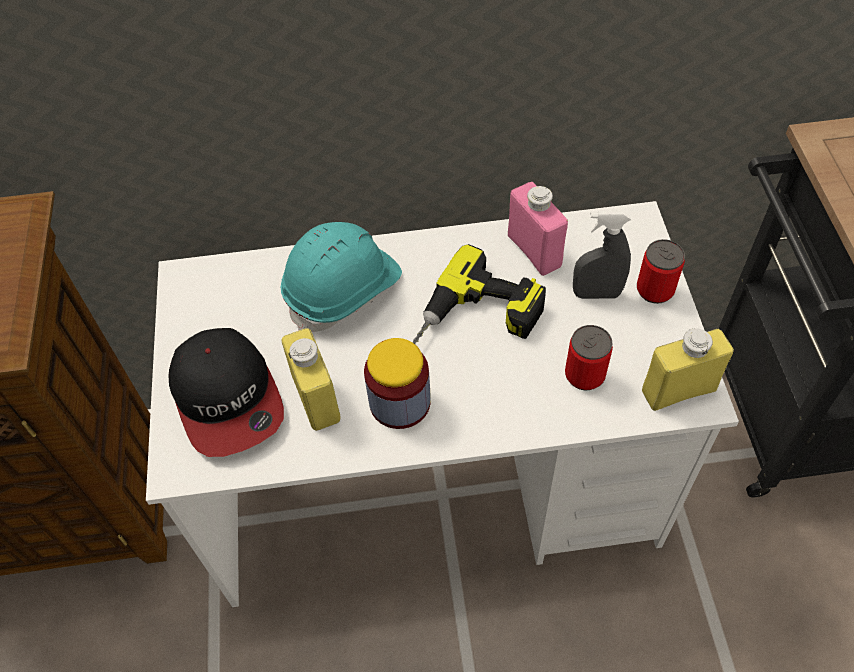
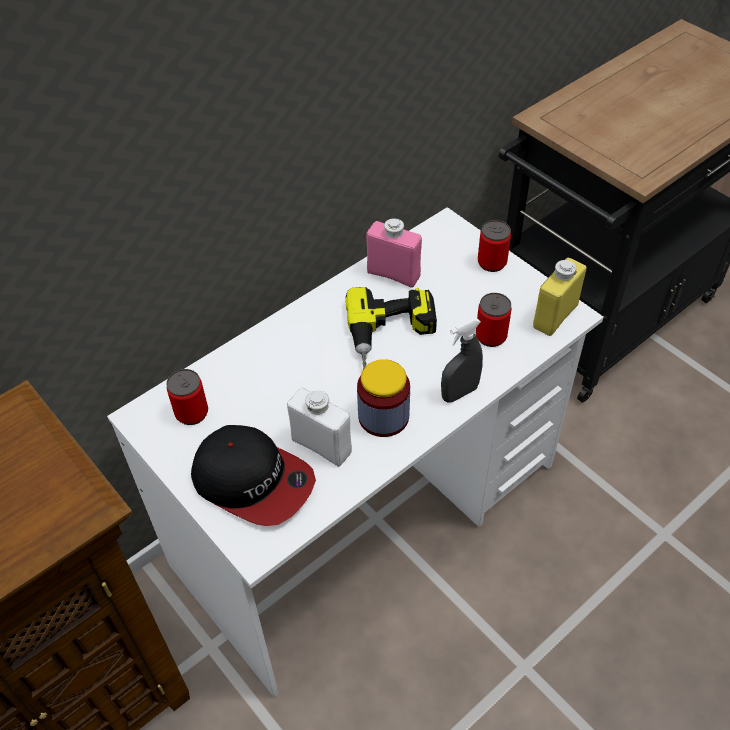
camera: 35 degrees left, 5 degrees down
turquoise hard hat [281,222,402,332] -> none
yellow bottle [282,328,341,431] -> white bottle [287,388,352,467]
grey spray bottle [573,212,631,299] -> grey spray bottle moved to [441,318,483,403]
none -> can [166,369,208,425]

